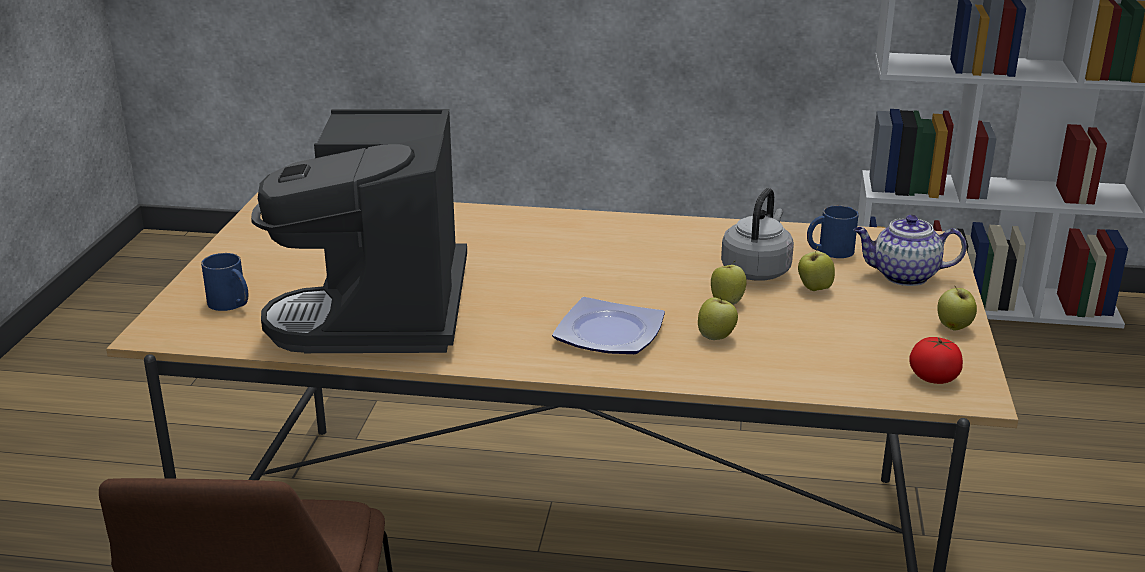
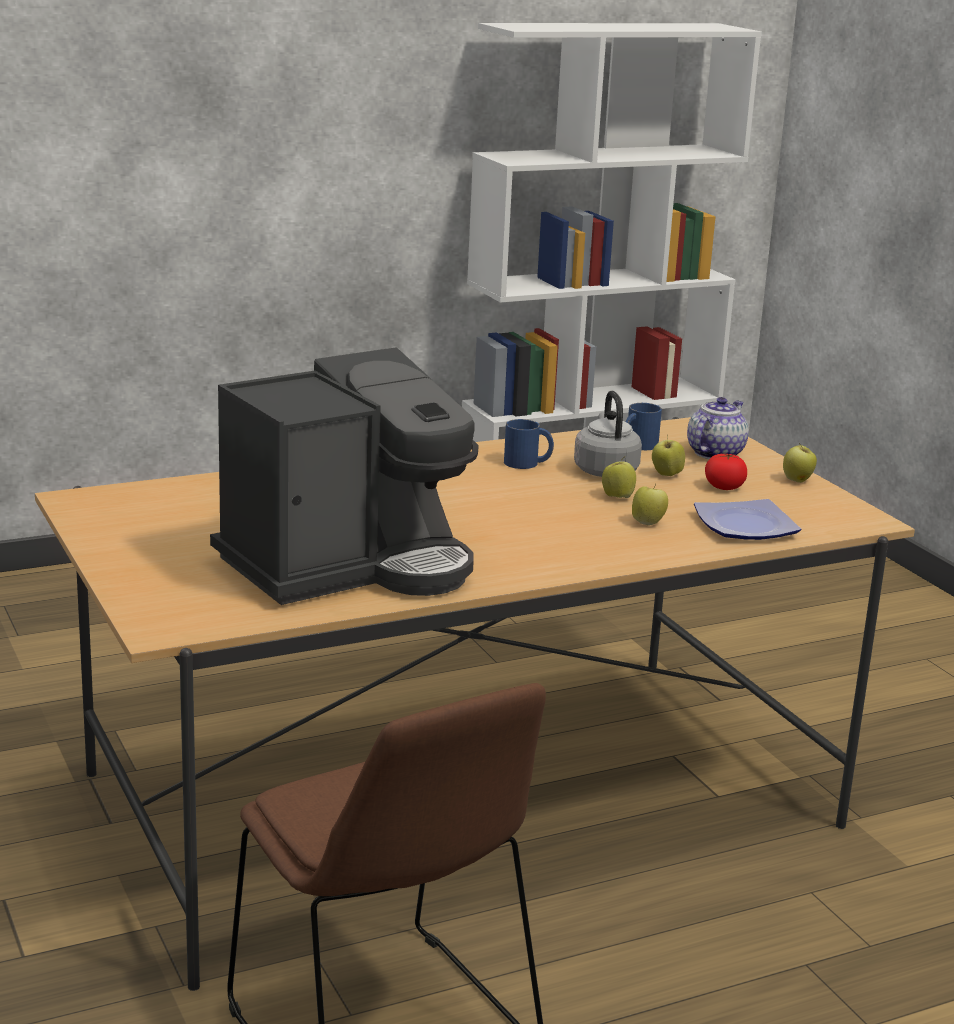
camera: 35 degrees left, 5 degrees down
blue mug [201,253,248,311] -> blue mug moved to [504,419,554,469]
coffee machine [251,109,467,353] -> coffee machine turned 90 degrees counterclockwise [210,347,479,605]
plate [552,297,665,354] -> plate moved to [694,499,801,540]
teapot [854,215,966,286] -> teapot turned 150 degrees clockwise [687,397,749,459]
tomato [909,337,963,384] -> tomato moved to [705,453,747,490]

